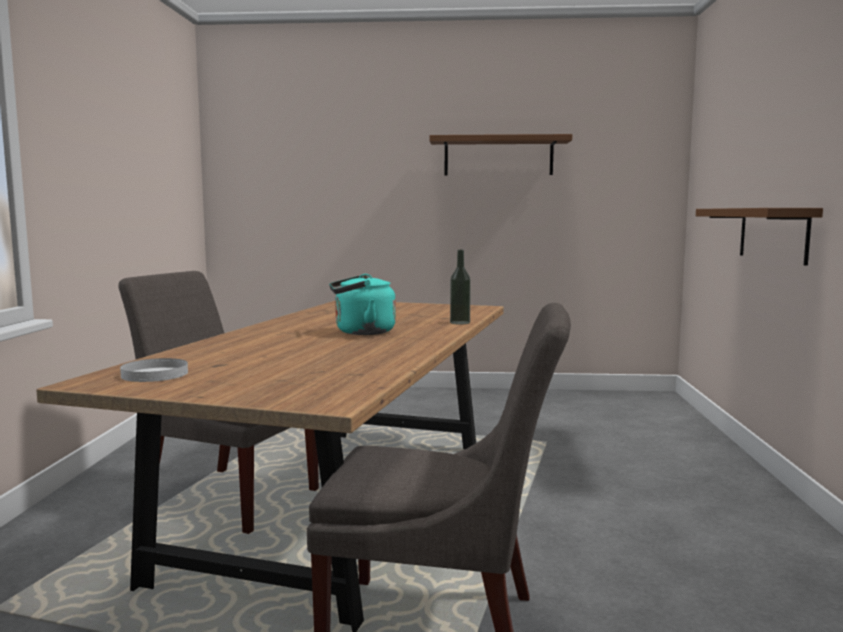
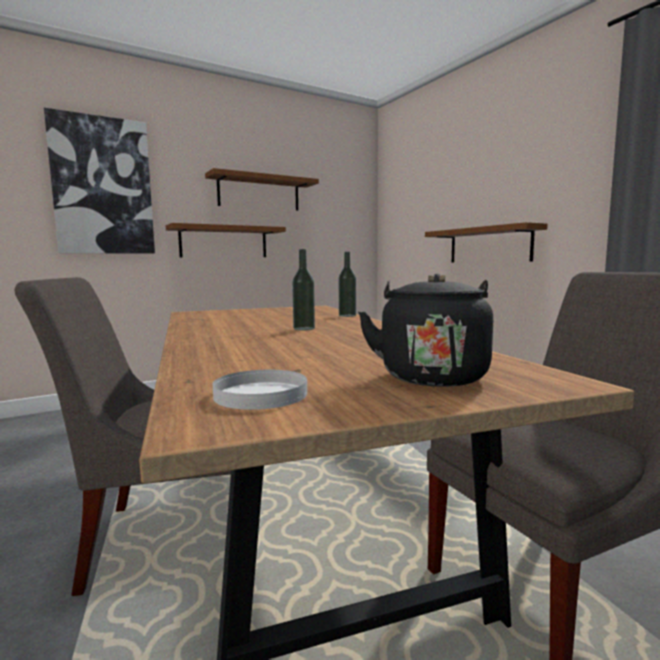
camera: 35 degrees left, 0 degrees up
turquoise kettle [329,274,396,335] -> bottle [292,249,315,330]
none -> picture [44,108,155,253]
none -> brown shelf [166,223,286,258]
none -> black kettle [358,273,493,387]

